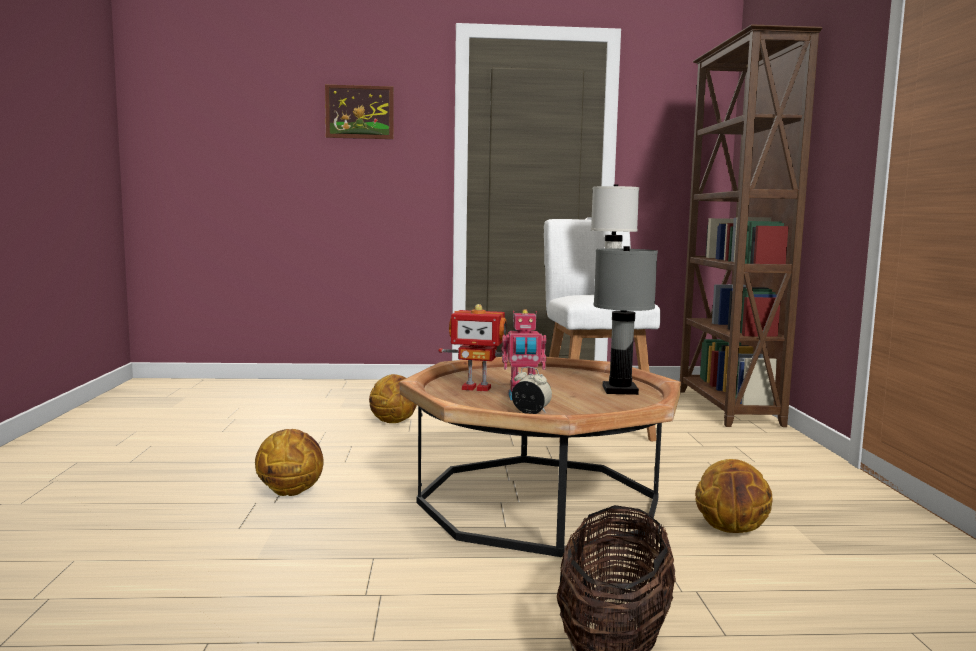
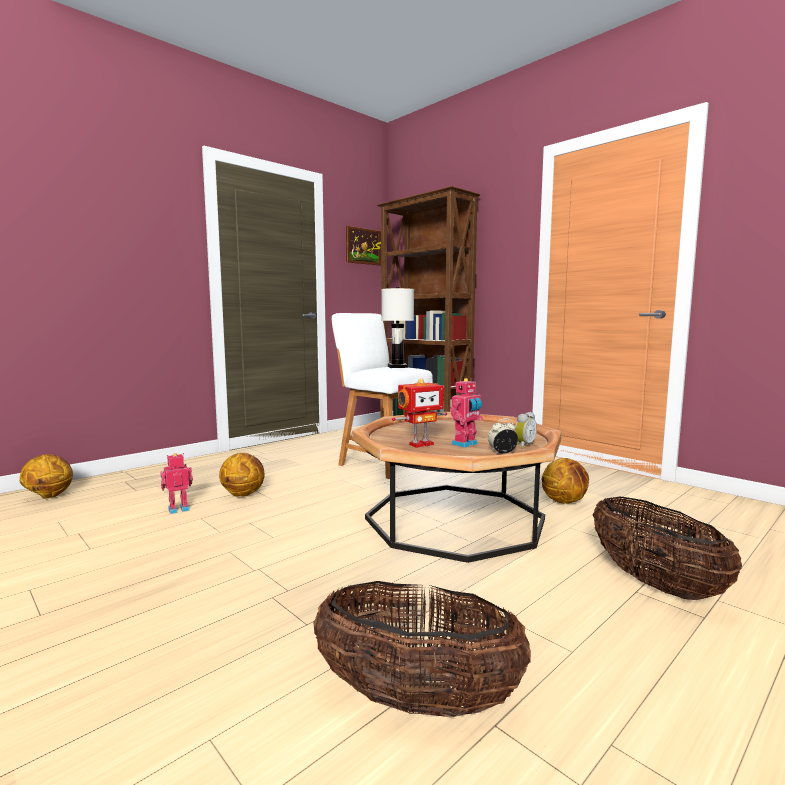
camera: 40 degrees left, 0 degrees up
basketball [255,429,324,496] -> basketball moved to [19,454,73,498]
picture [325,85,393,139] -> picture moved to [346,226,381,266]
grey table lamp [594,246,658,395] -> none
none -> toy robot [160,453,193,514]
none -> basket [313,581,531,718]
none -> alarm clock [514,412,537,448]

